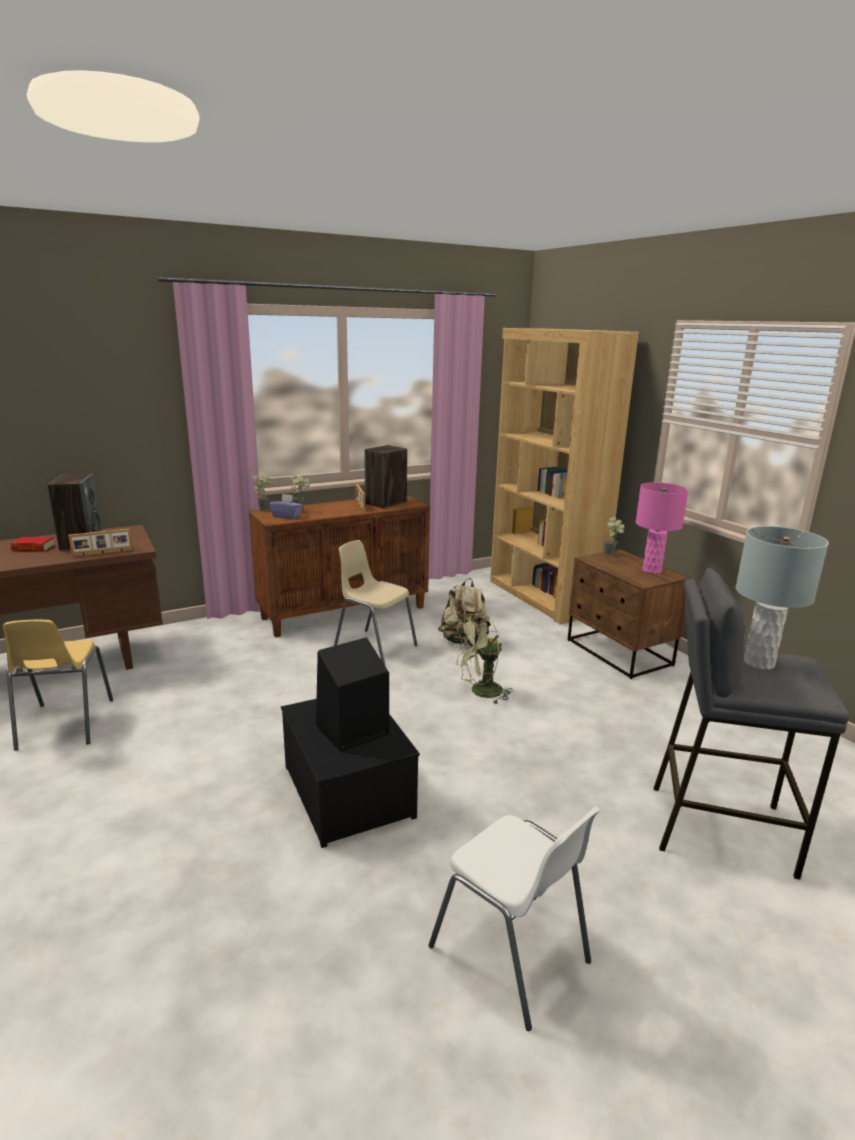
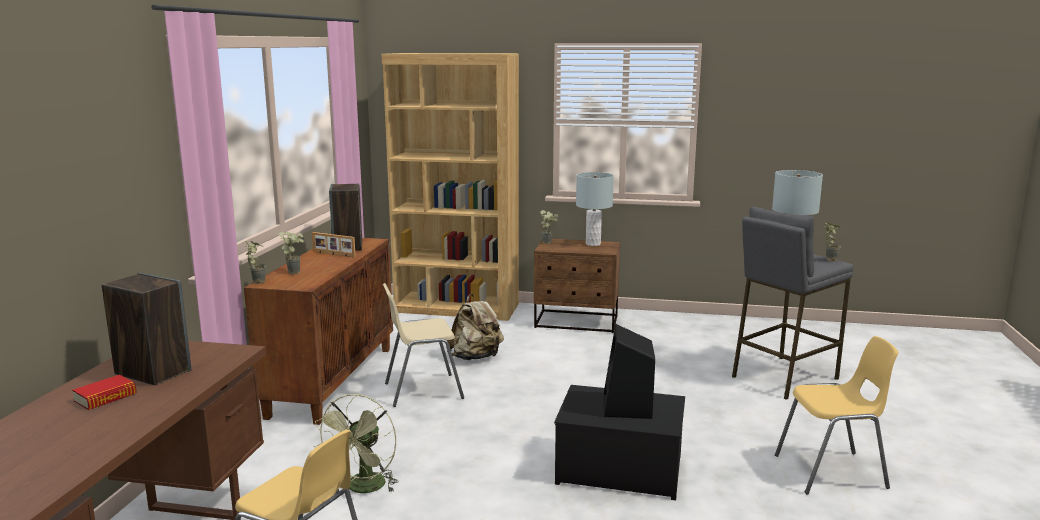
camera: 50 degrees left, 5 degrees down
picture frame [68,529,133,557] -> none
purple tissue box [270,494,303,519] -> none
white chair [428,807,600,1031] -> yellow chair [775,336,898,495]
green fan [454,613,513,704] -> green fan moved to [314,394,399,493]
pink table lamp [635,482,689,574] -> grey table lamp [576,172,614,246]
none -> potted plant [823,223,842,262]

